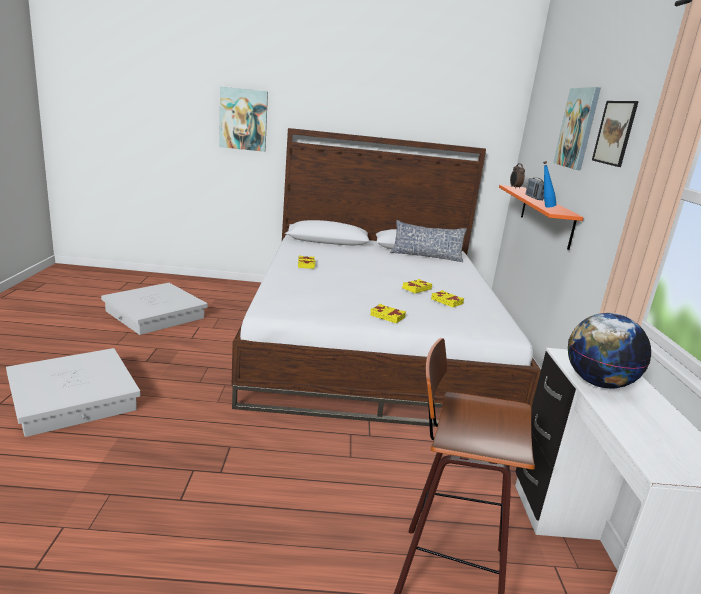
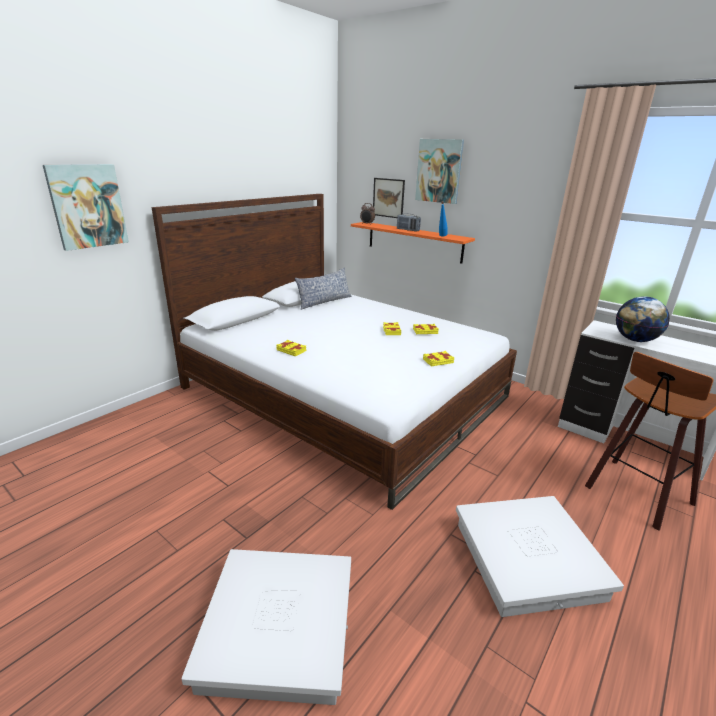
camera: 50 degrees left, 5 degrees up
white storage box [101,283,208,335] -> white storage box moved to [456,496,624,617]
picture [592,101,639,167] -> picture moved to [373,178,405,218]

